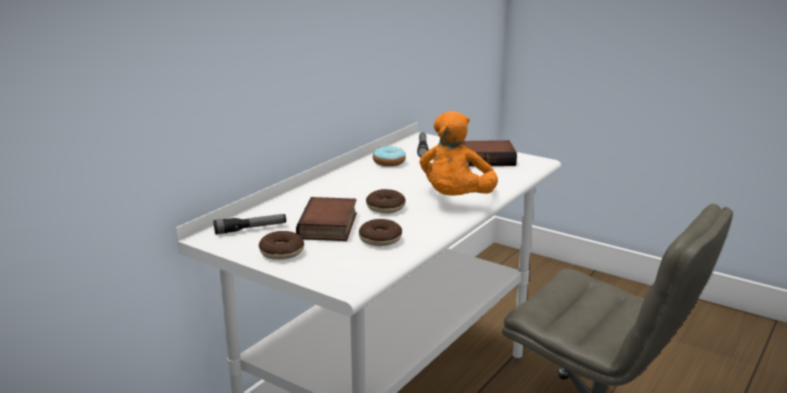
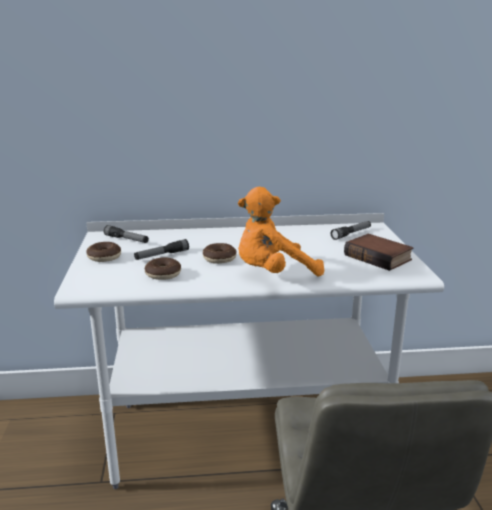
camera: 50 degrees right, 0 degrees up
book [296,197,357,241] -> flashlight [134,239,189,260]
donut [373,146,406,167] -> none

